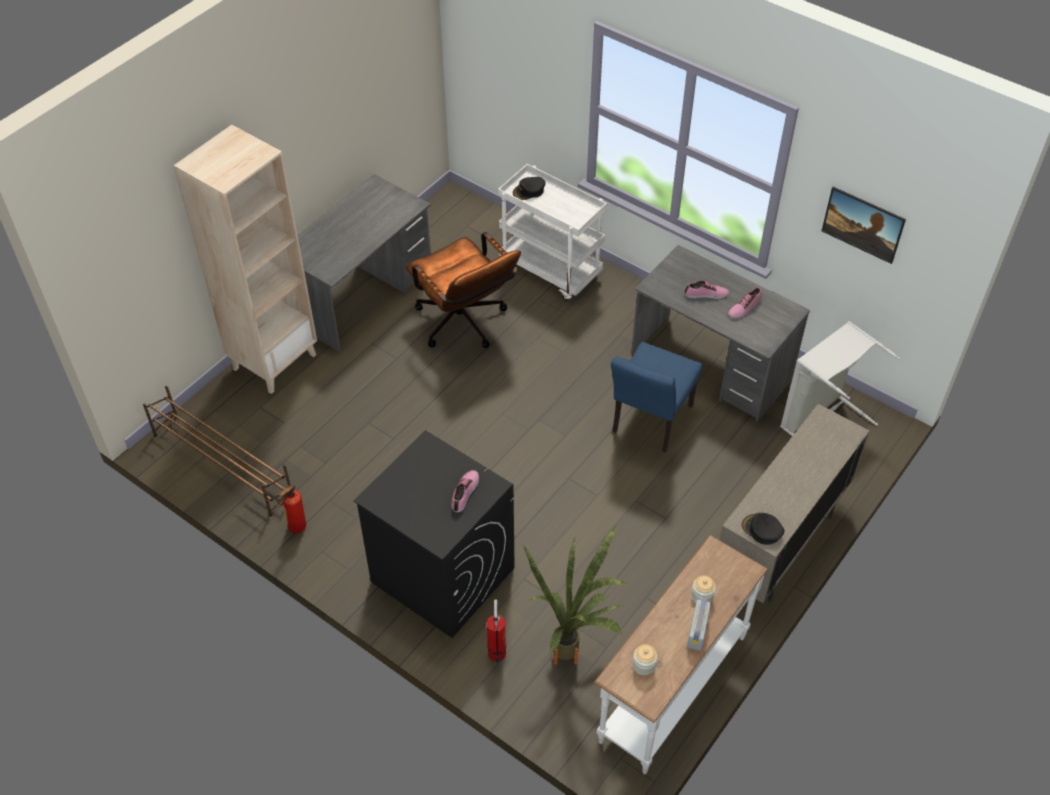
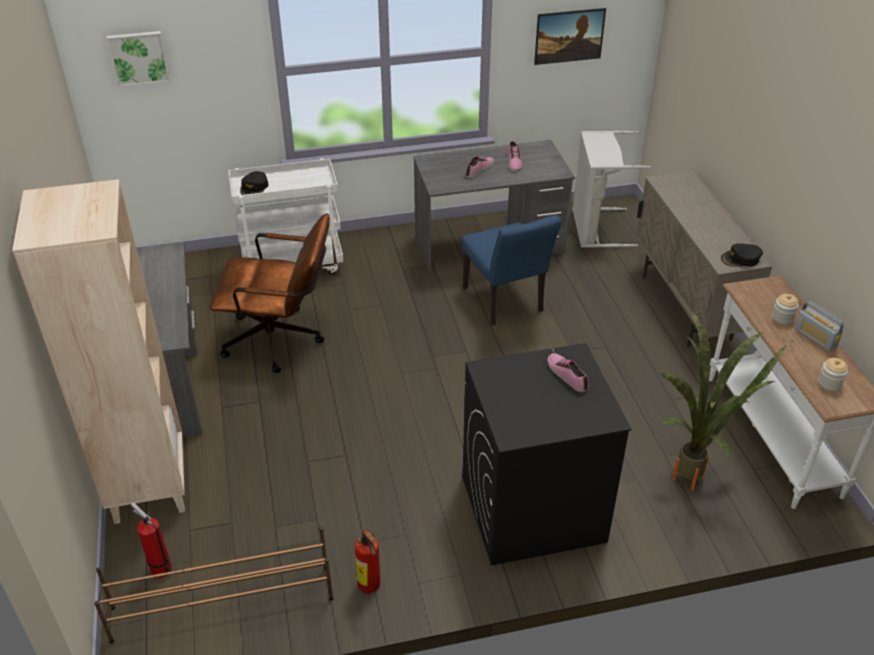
camera: 50 degrees left, 10 degrees down
fire extinguisher [487,600,506,663] -> fire extinguisher moved to [131,502,172,578]
none -> picture [107,31,170,87]

